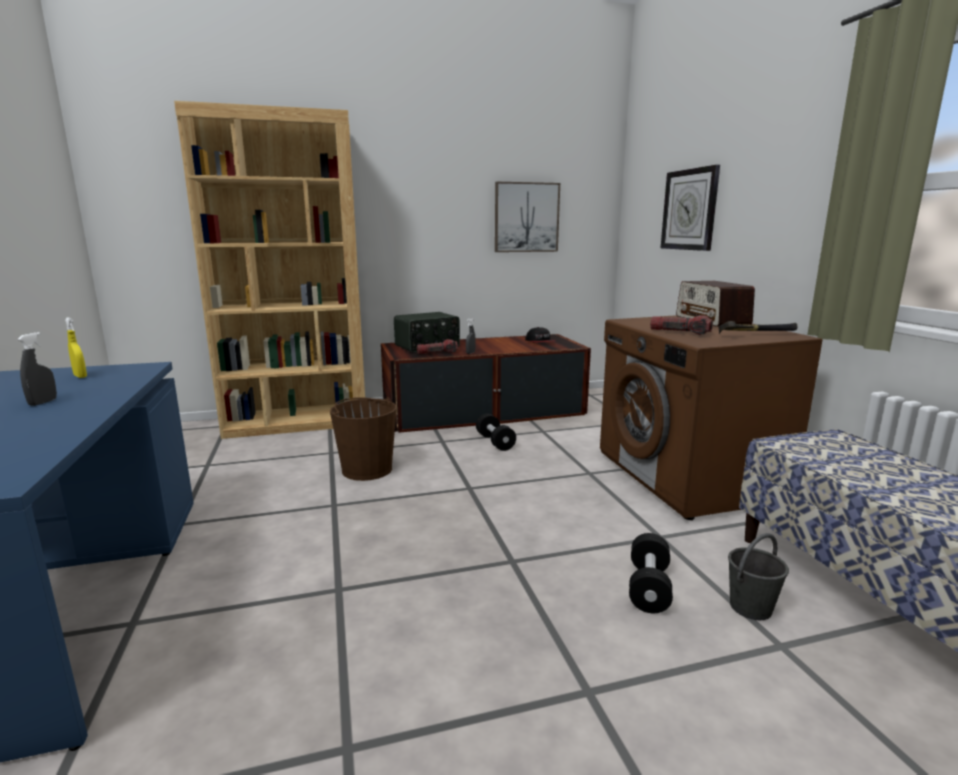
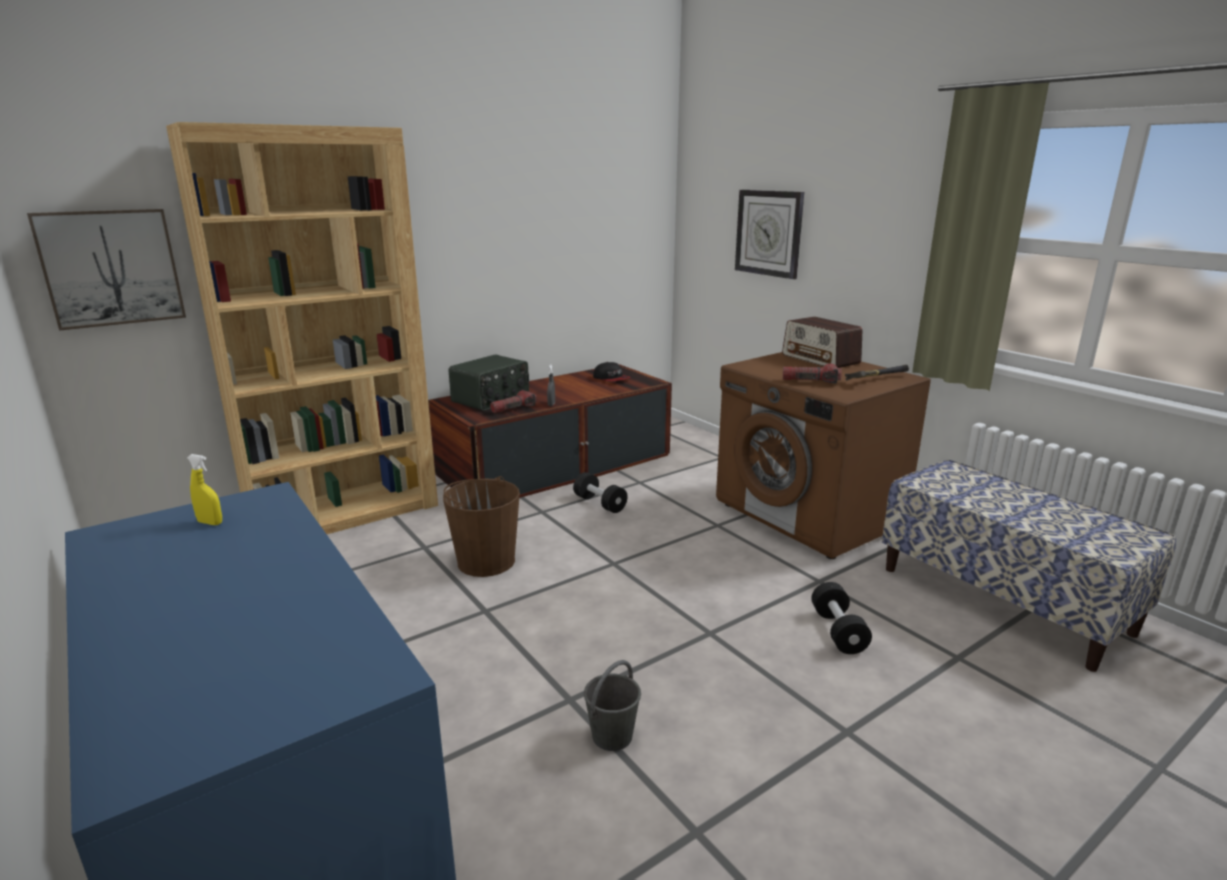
camera: 20 degrees left, 5 degrees up
grey spray bottle [17,332,57,406] -> none
picture [495,182,560,252] -> picture moved to [27,209,186,331]
grey bucket [728,533,789,620] -> grey bucket moved to [584,660,641,751]

